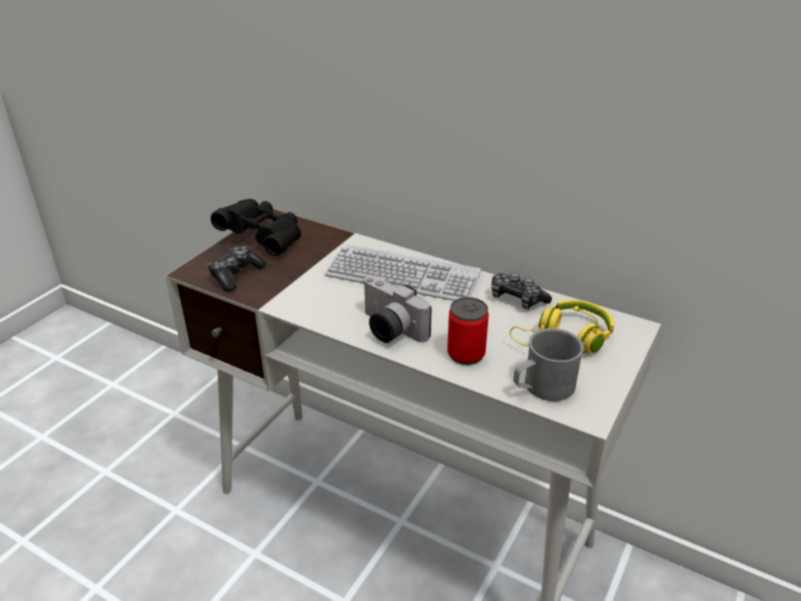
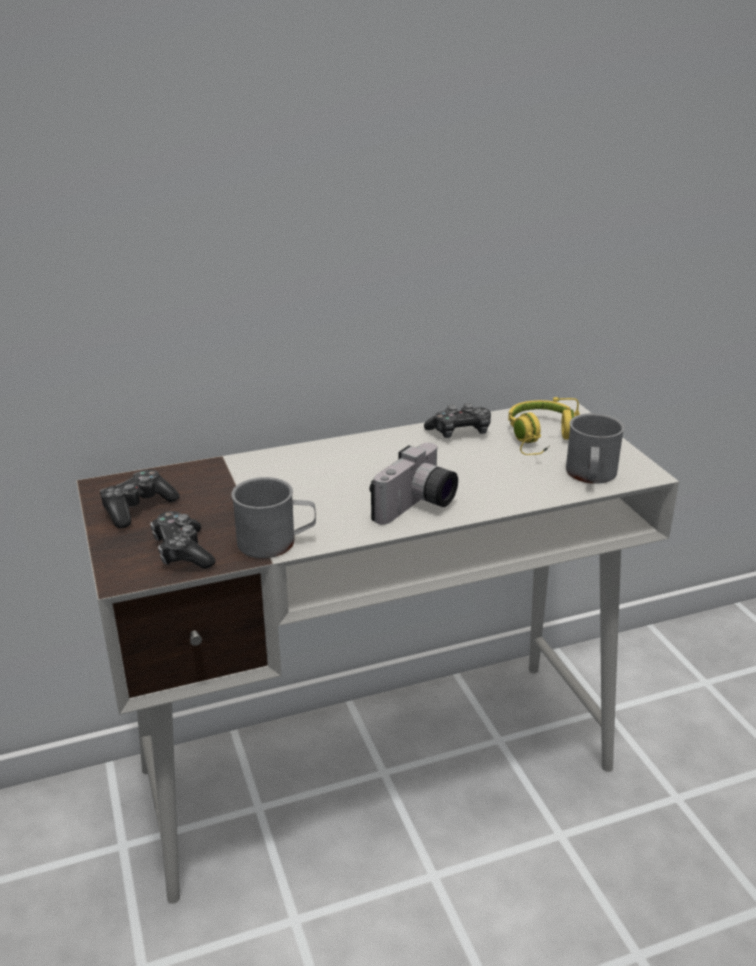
camera: 50 degrees left, 5 degrees down
black binoculars [211,199,301,256] -> game controller [100,470,180,528]
keyboard [325,244,481,301] -> none
camera [363,276,432,343] -> camera turned 45 degrees counterclockwise [369,443,458,525]
can [447,297,489,365] -> none
none -> grey mug [231,477,316,558]

